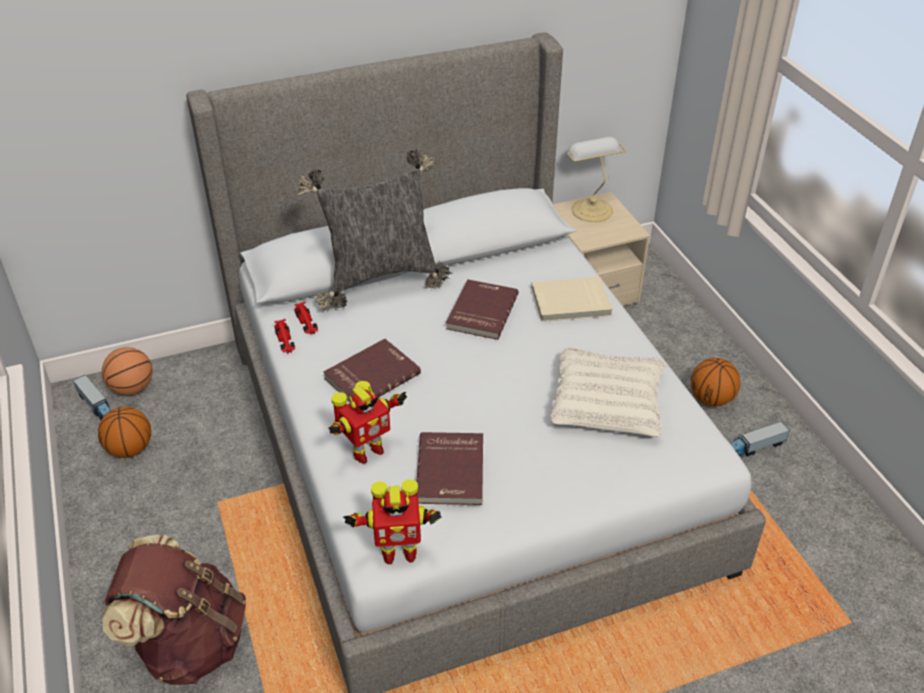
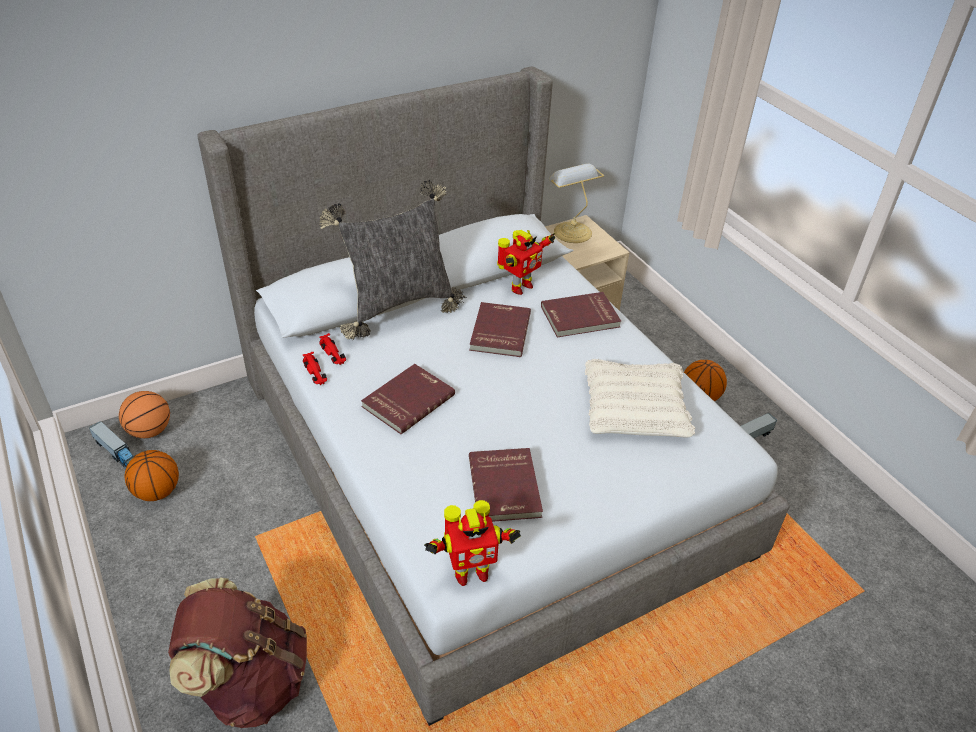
camera: 10 degrees left, 0 degrees up
toy robot [328,381,407,464] -> toy robot moved to [497,230,556,295]
beige book [531,277,613,322] -> red book [541,292,621,337]

